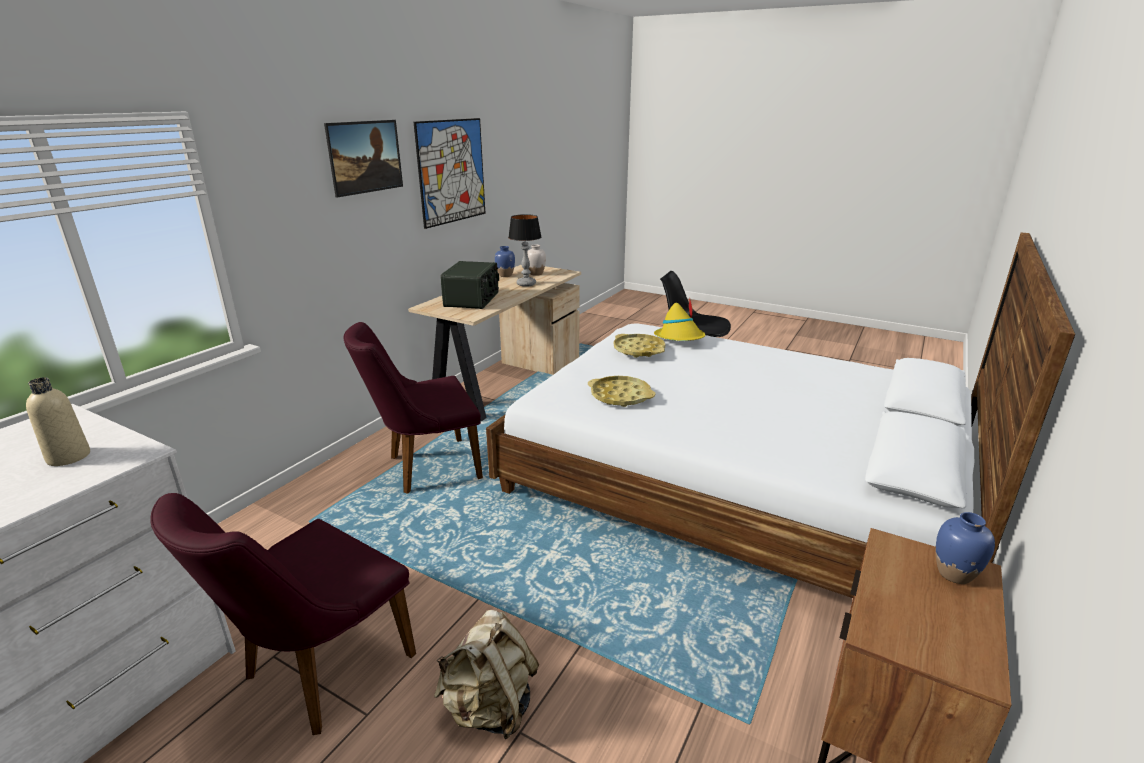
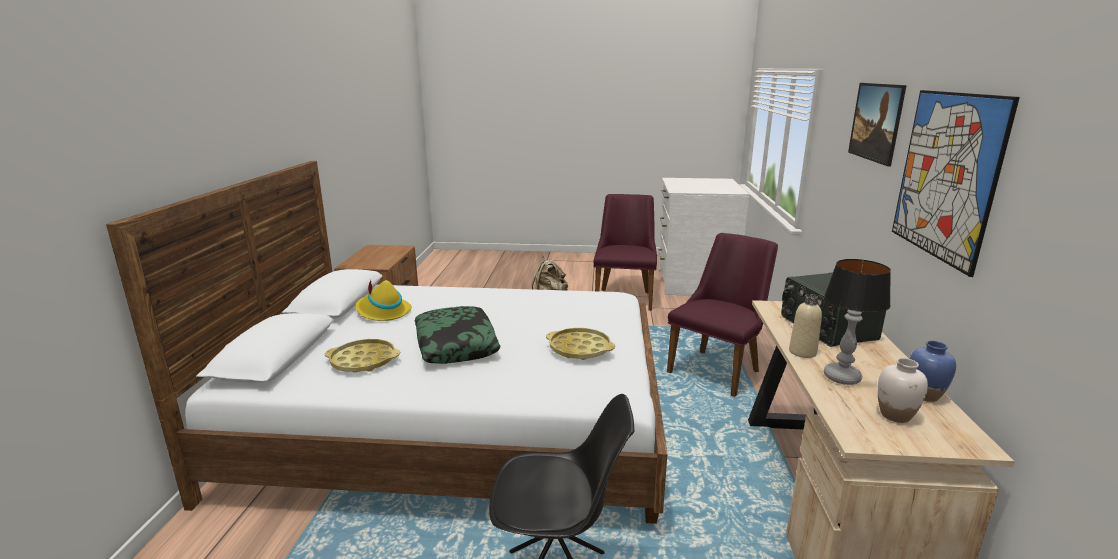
camera: 155 degrees right, 5 degrees down
beige bottle [26,377,90,466] -> beige bottle moved to [789,294,822,358]
yellow tray [588,376,656,407] -> yellow tray moved to [325,339,400,373]
yellow hat [654,300,705,341] -> yellow hat moved to [355,280,412,321]
blue vase [936,512,995,584] -> none
none -> pillow [414,306,500,364]

